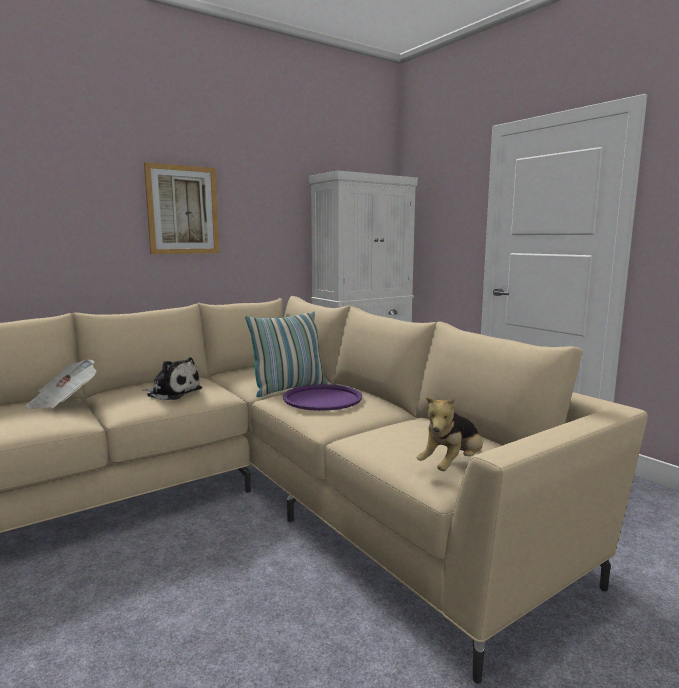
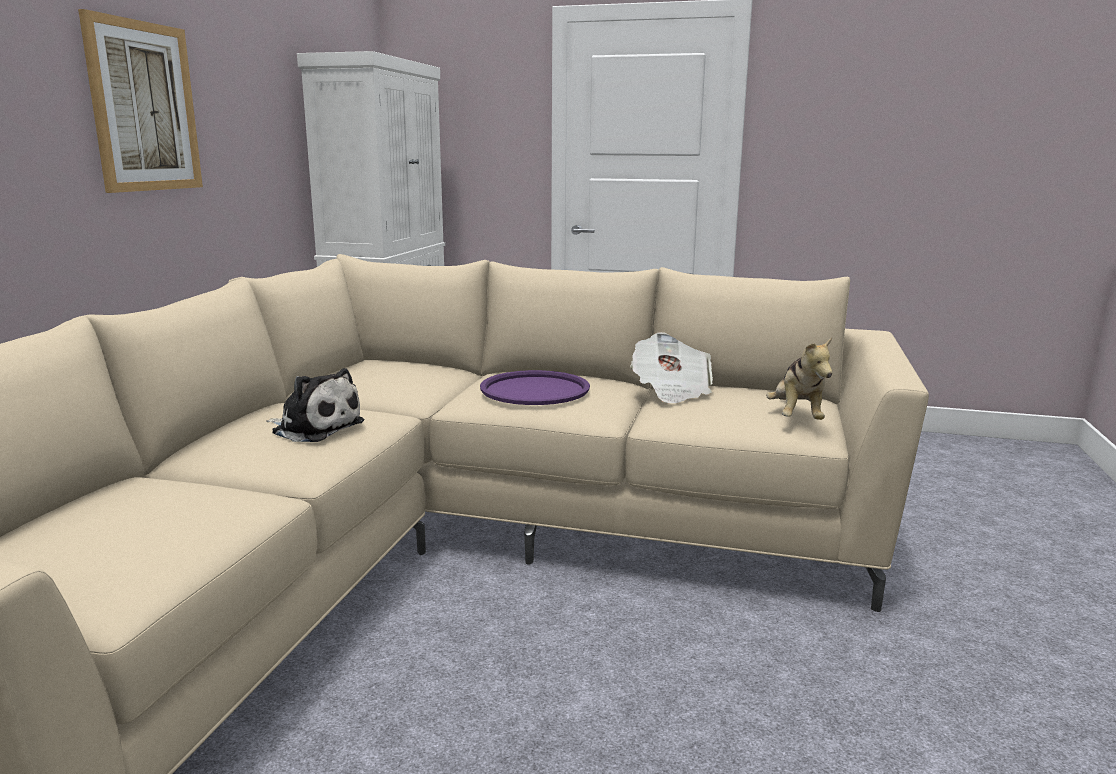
camera: 40 degrees left, 5 degrees up
newspaper [25,359,96,409] -> newspaper moved to [630,332,713,403]
plush toy [142,357,202,400] -> plush toy turned 45 degrees clockwise [266,368,364,442]
pillow [245,312,328,397] -> none

